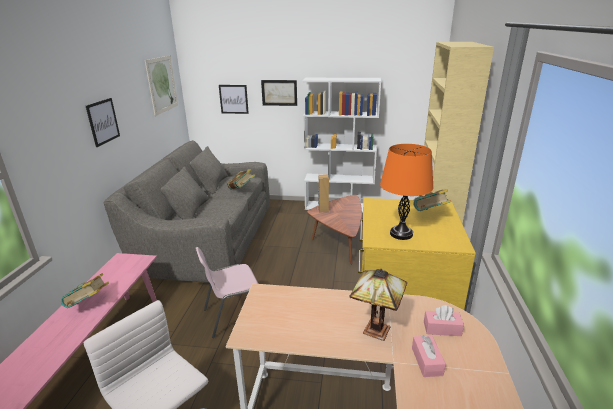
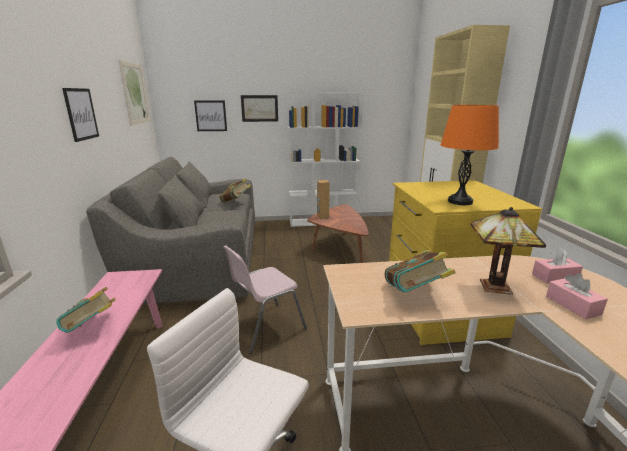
camera: 15 degrees left, 5 degrees down
book [413,189,451,211] -> book moved to [385,250,456,292]

